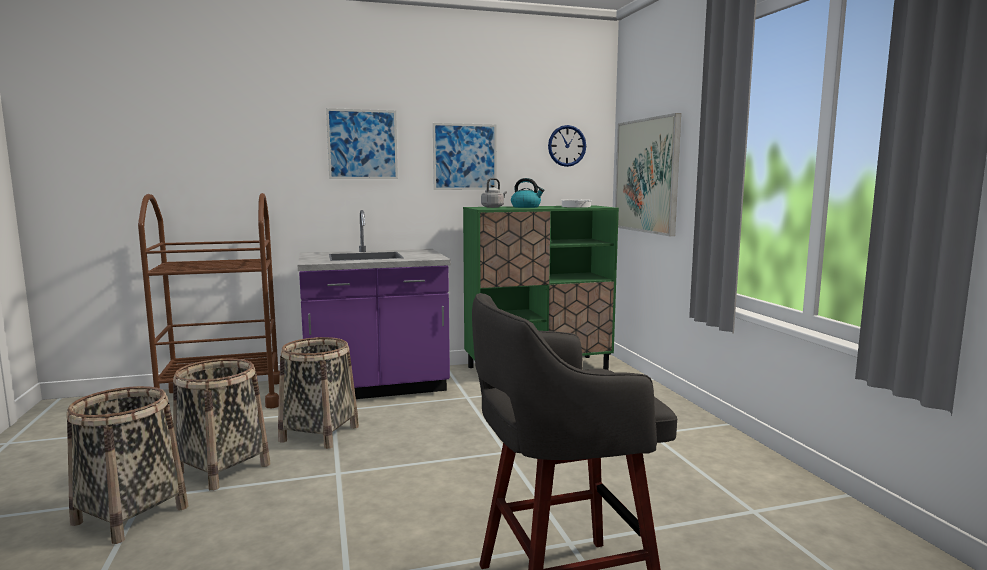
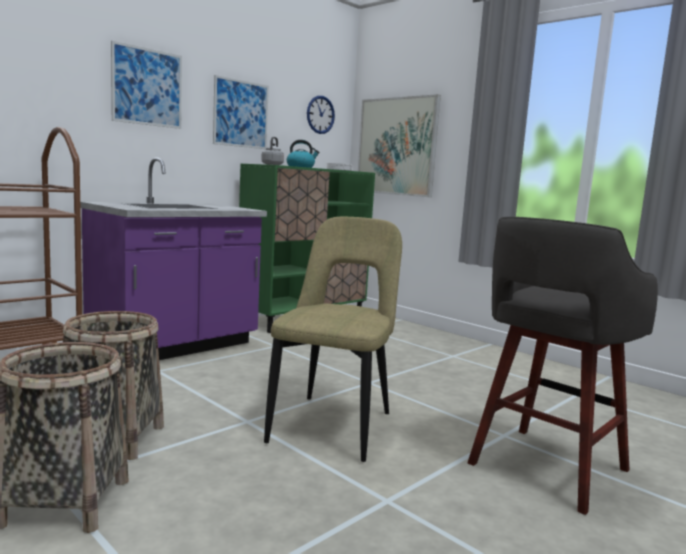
camera: 30 degrees left, 0 degrees up
basket [278,337,359,449] -> none
none -> beige chair [264,217,402,462]

